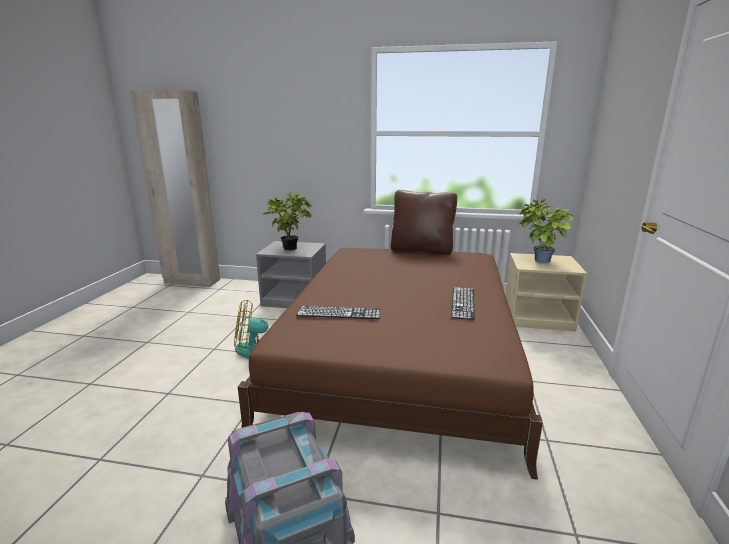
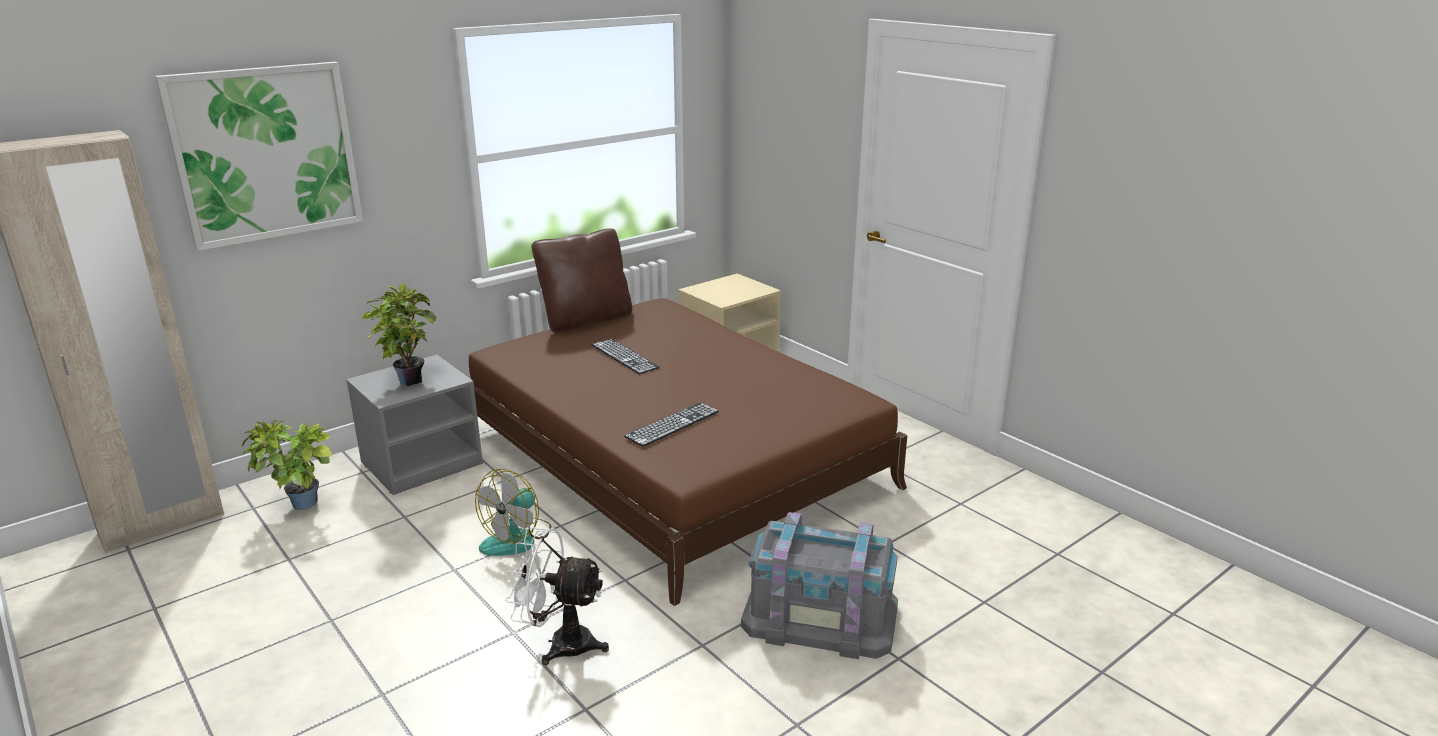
camera: 50 degrees left, 5 degrees up
keyboard [451,287,475,320] -> keyboard moved to [592,339,660,374]
potted plant [519,199,573,263] -> potted plant moved to [242,420,332,510]
none -> picture [155,62,363,251]
none -> white fan [505,527,609,665]

